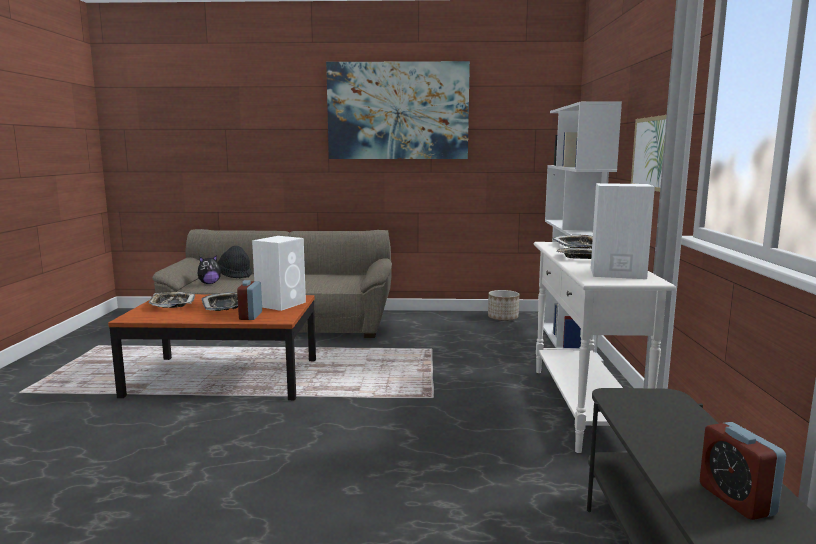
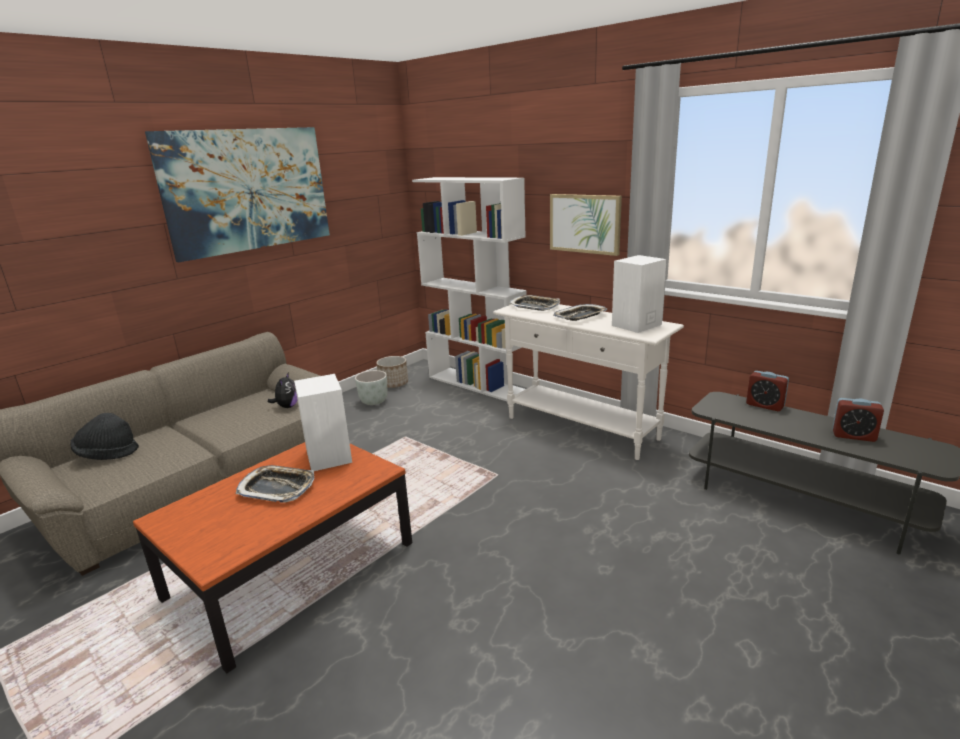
camera: 50 degrees left, 10 degrees up
tray [149,292,195,308] -> none
plush toy [198,255,221,284] -> plush toy moved to [268,373,298,408]
alarm clock [237,280,262,320] -> alarm clock moved to [746,371,789,411]
none -> grey planter [355,370,387,405]

